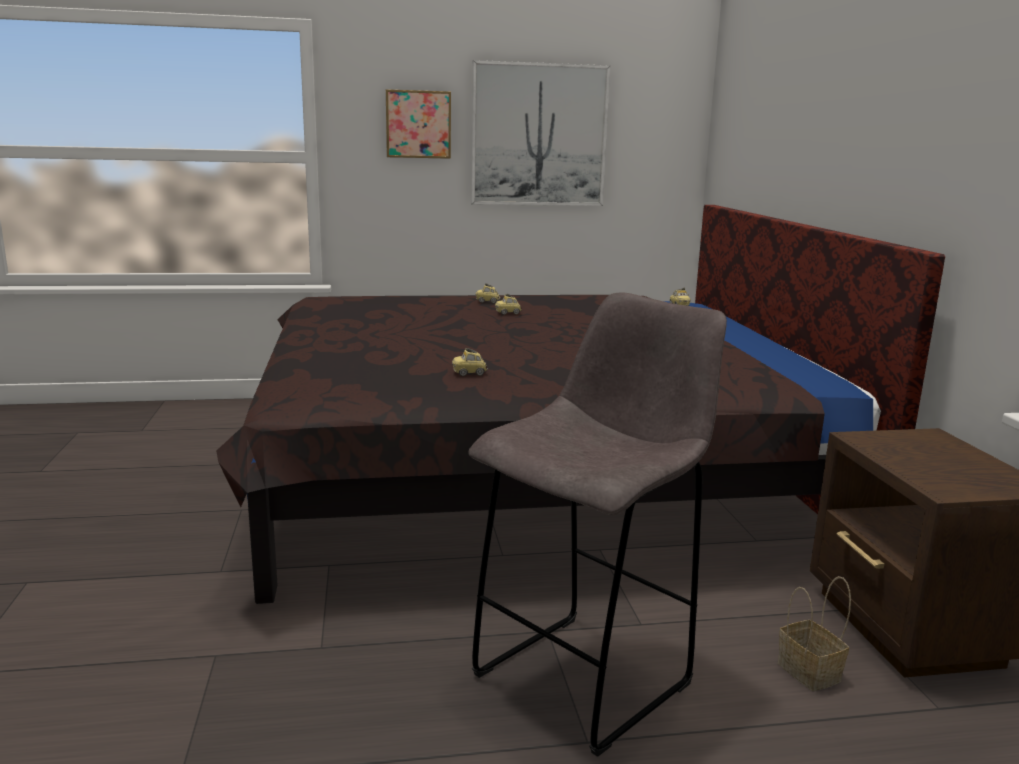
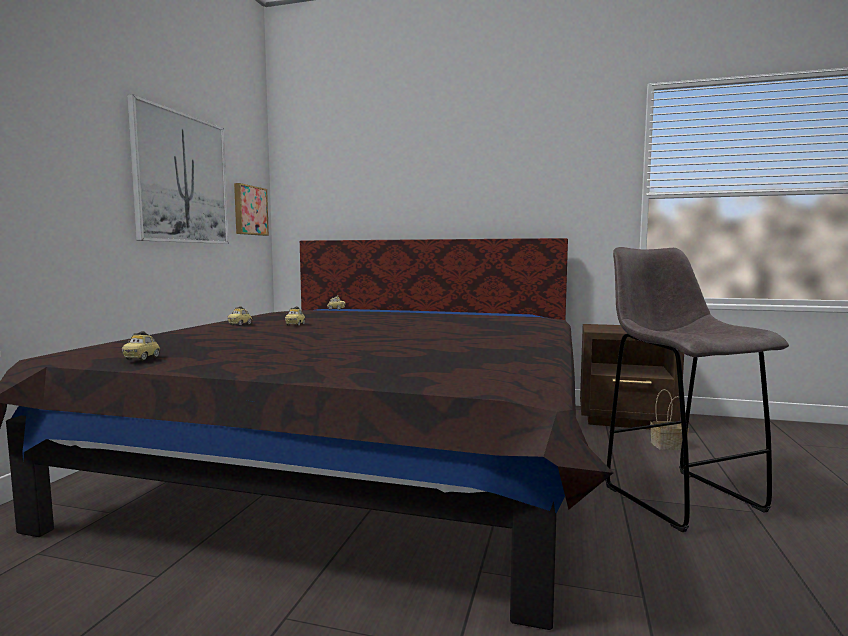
camera: 65 degrees left, 10 degrees down
picture [386,89,451,159] -> picture moved to [234,183,269,236]
toy car [452,348,488,376] -> toy car moved to [122,331,161,360]

